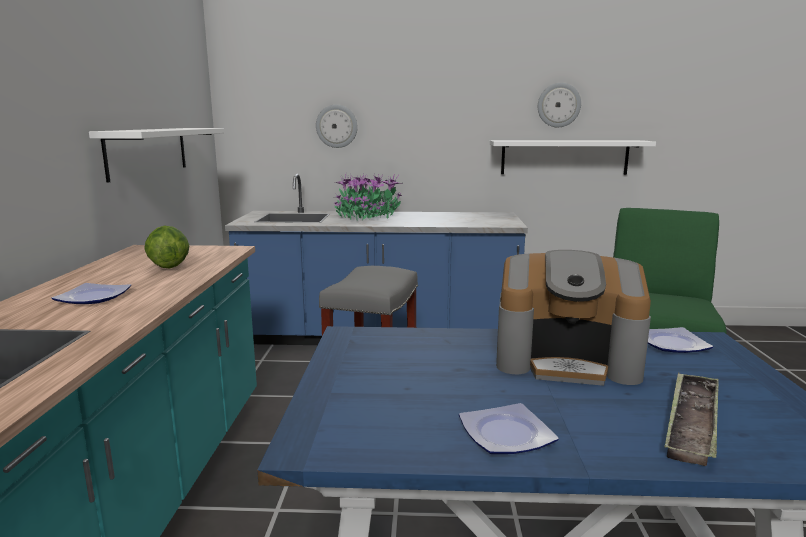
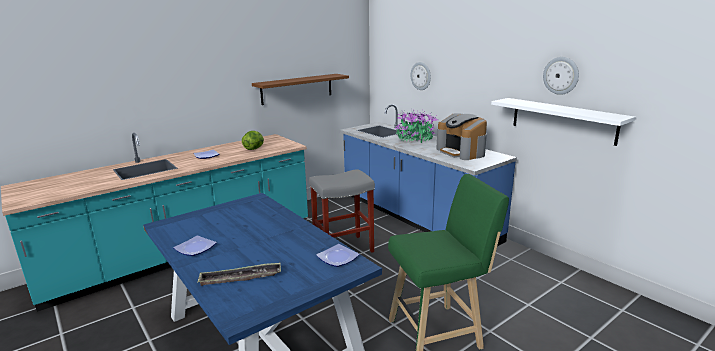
camera: 50 degrees right, 5 degrees up
white shelf [89,128,224,183] -> brown shelf [252,74,349,105]
coffee machine [496,250,651,386] -> coffee machine moved to [436,113,487,160]

